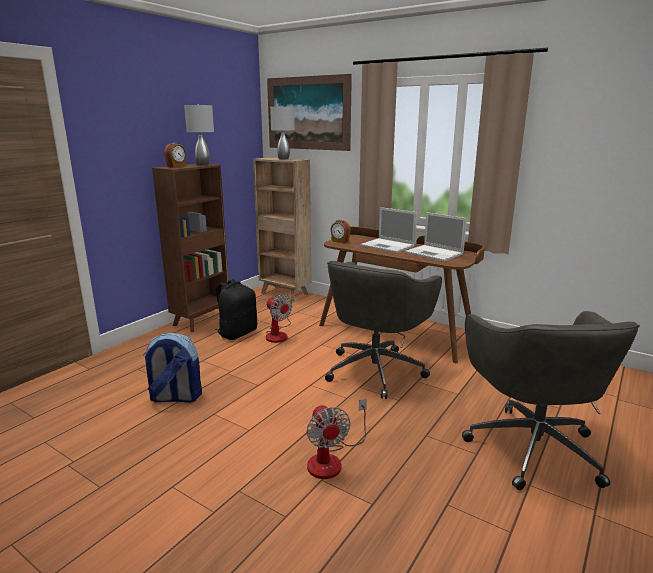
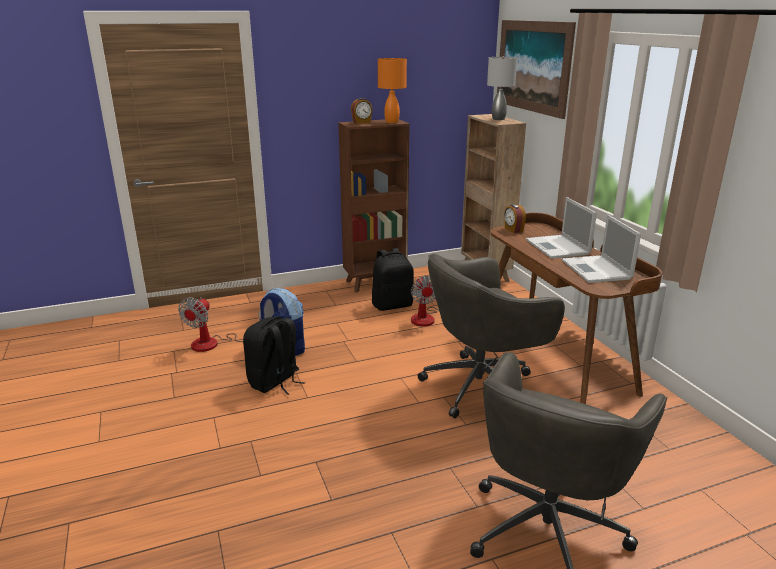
camera: 35 degrees right, 5 degrees up
grey table lamp [184,104,214,165] -> orange table lamp [378,58,407,123]
fan [306,399,367,479] -> fan moved to [178,297,261,352]
none -> black backpack [243,316,305,395]

